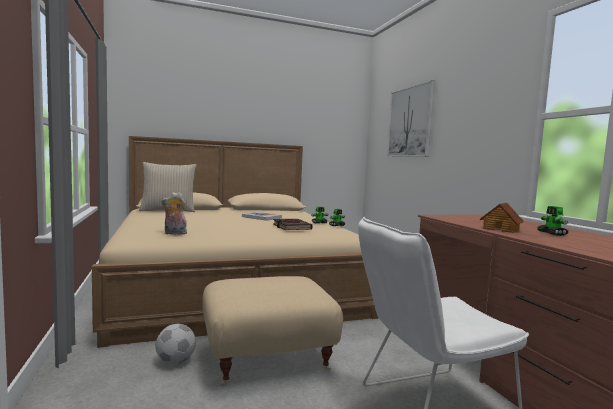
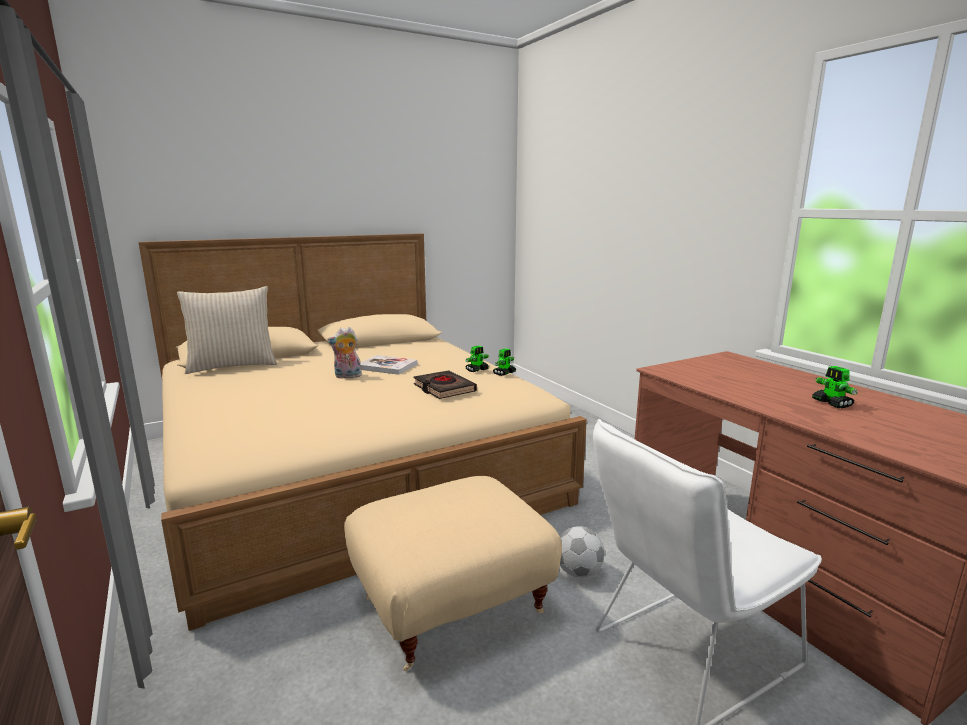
camera: 10 degrees left, 10 degrees up
football [156,324,196,364] -> football moved to [560,526,605,577]
plush toy [161,192,187,235] -> plush toy moved to [327,327,362,379]
picture [387,80,435,157] -> none
toy house [480,203,524,233] -> none

